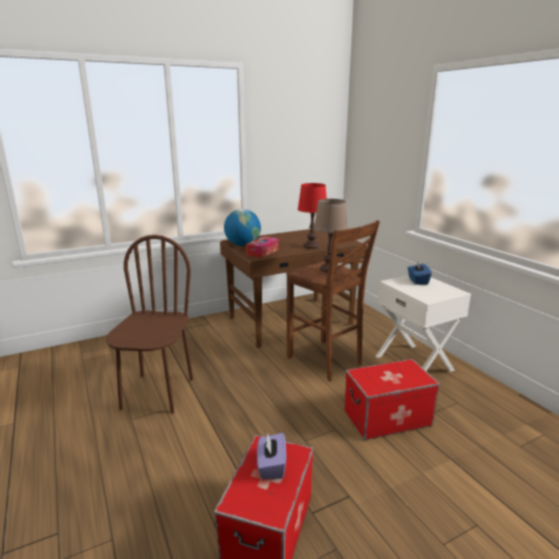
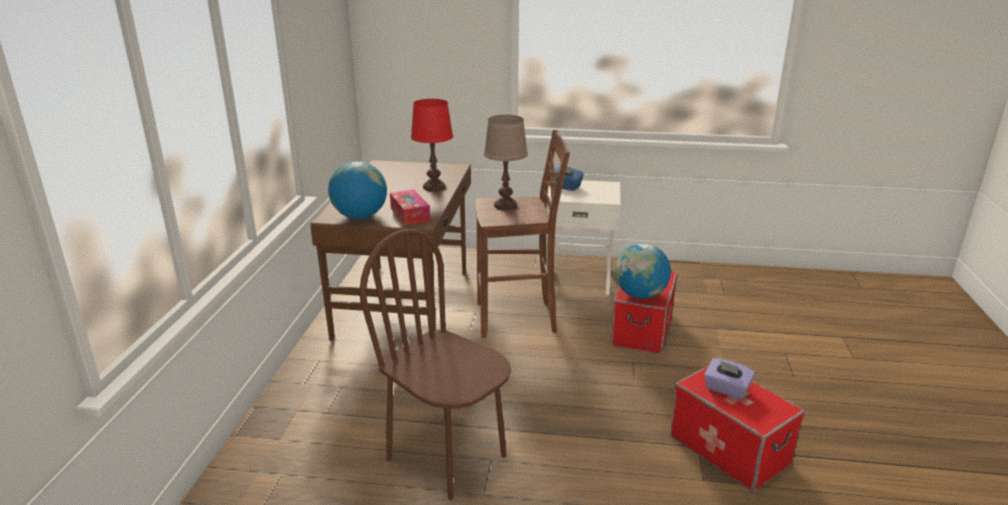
camera: 55 degrees left, 5 degrees up
none -> globe [615,244,671,299]

